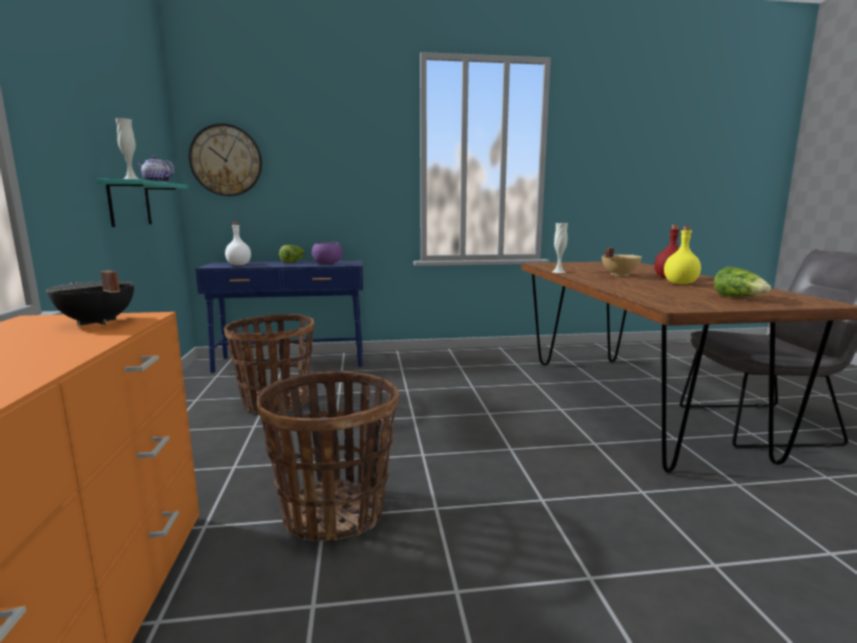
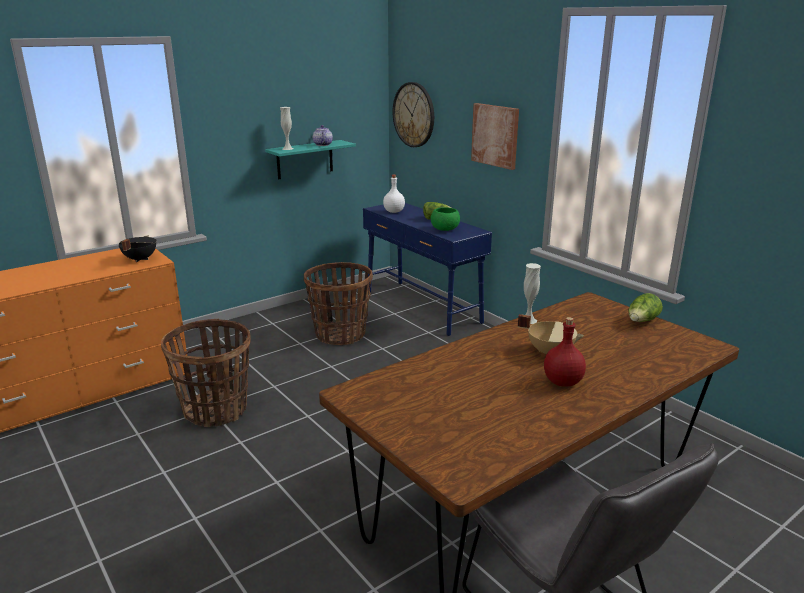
camera: 60 degrees right, 10 degrees up
purple bowl [312,243,343,264] -> green bowl [431,207,460,231]
yellow bottle [664,226,701,284] -> none
lettuce [714,267,771,297] -> lettuce moved to [628,293,663,322]
none -> picture [471,103,519,170]

